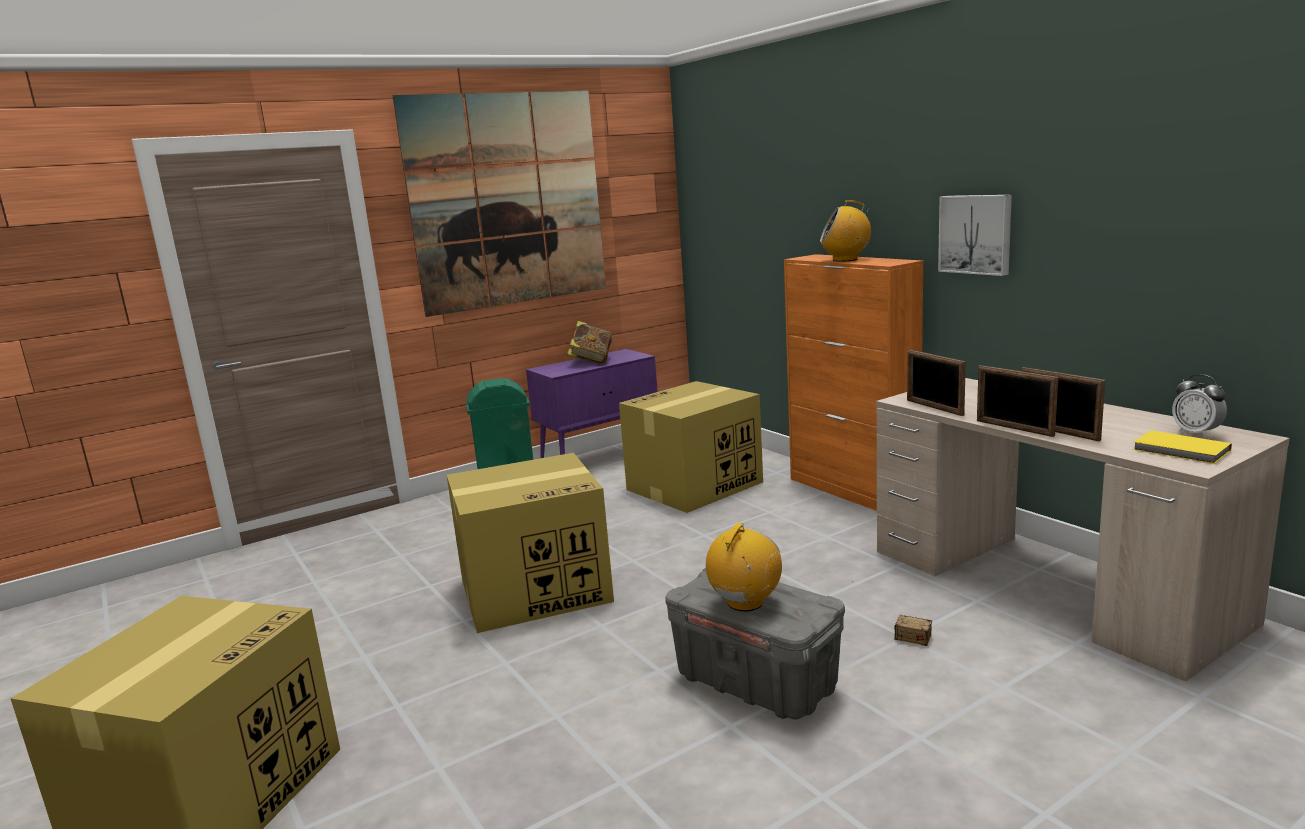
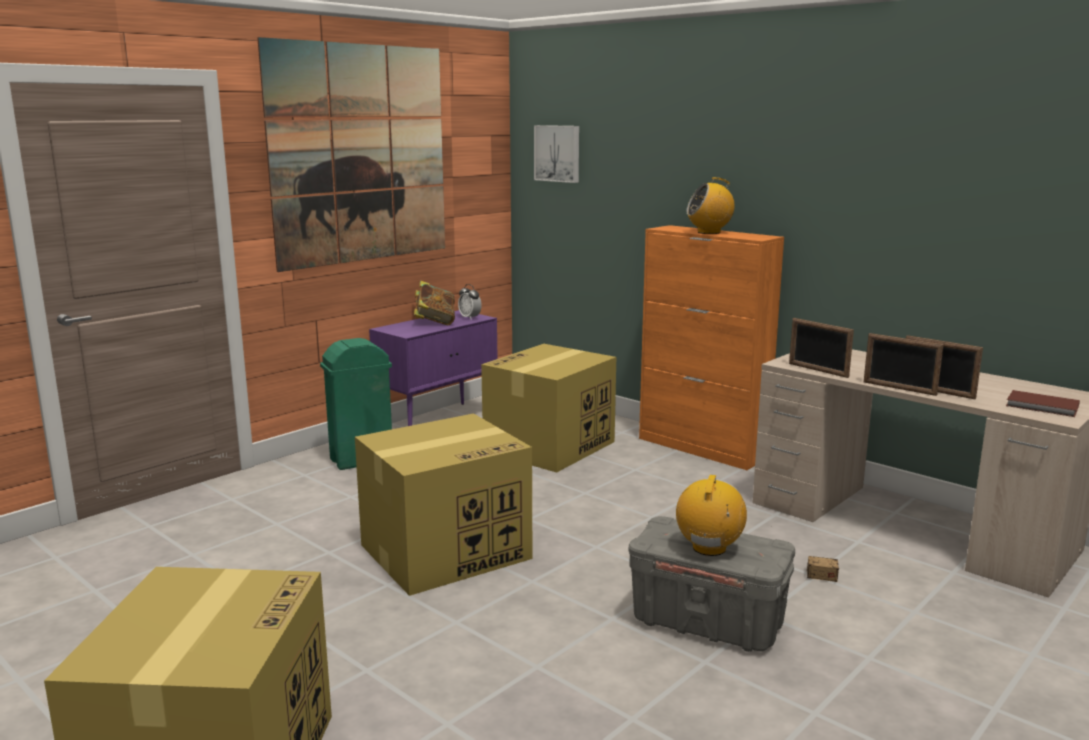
camera: 15 degrees left, 0 degrees up
picture [938,195,1012,276] -> picture moved to [534,125,579,183]
yellow book [1133,430,1232,464] -> brown book [1006,390,1080,417]
alarm clock [1172,374,1227,437] -> alarm clock moved to [458,284,482,319]

